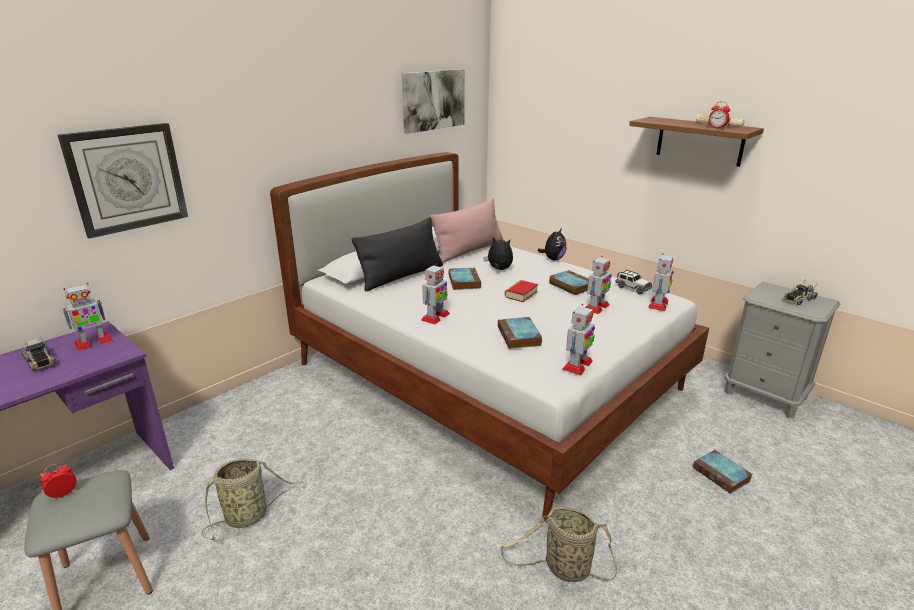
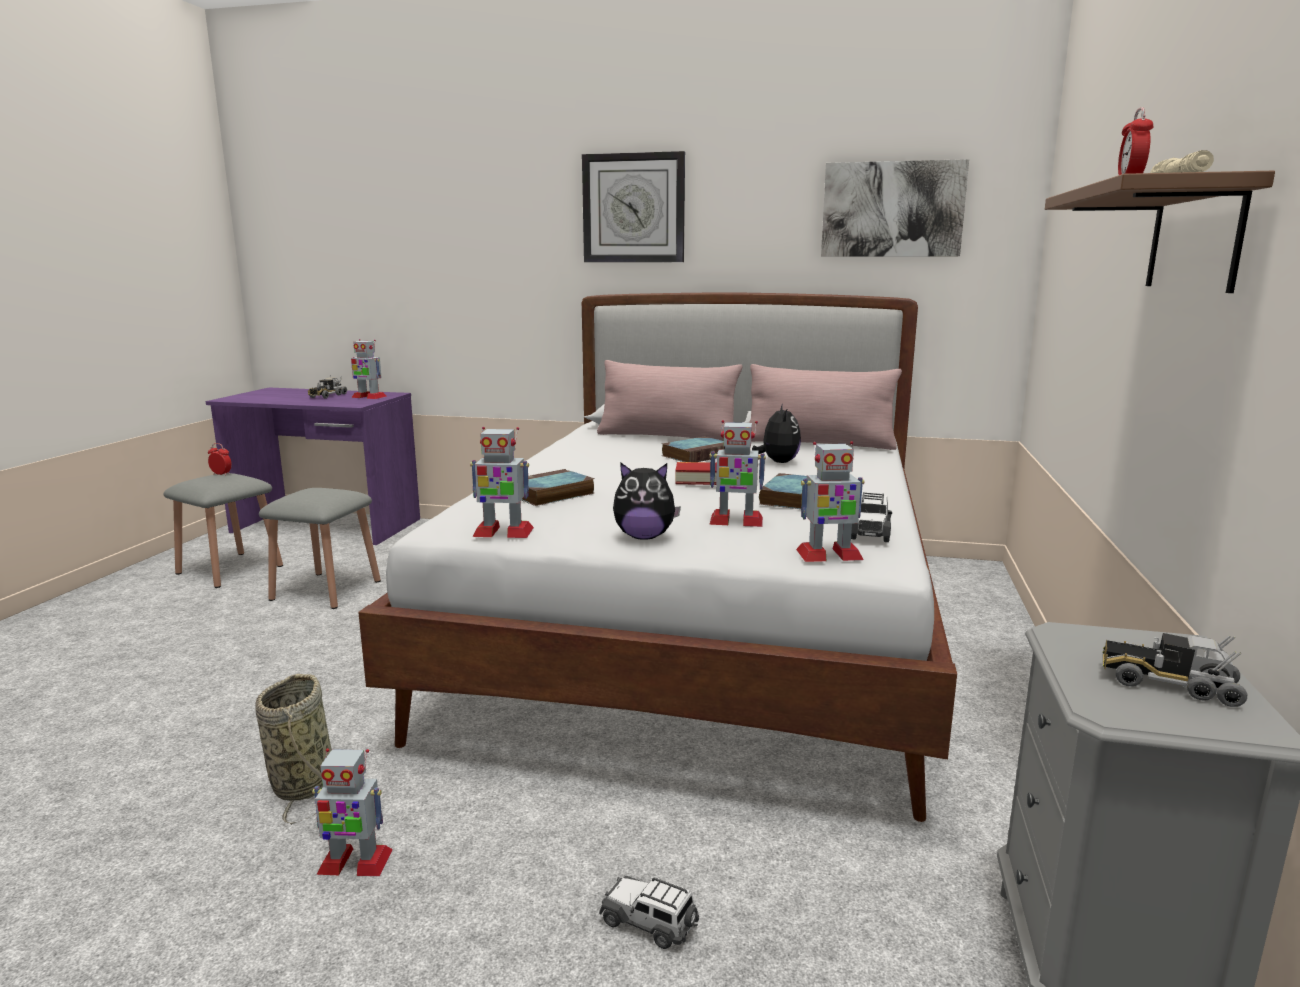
camera: 60 degrees right, 10 degrees down
wall clock [58,123,188,239] -> wall clock moved to [582,151,685,262]
basket [202,458,304,541] -> grey stool [259,488,381,609]
black pillow [352,217,443,292] -> pink pillow [597,360,742,441]
toy robot [421,264,450,324] -> toy robot moved to [312,748,393,876]
plush toy [538,228,566,260] -> plush toy moved to [613,462,681,540]
book [693,450,753,494] -> toy car [599,876,699,949]

